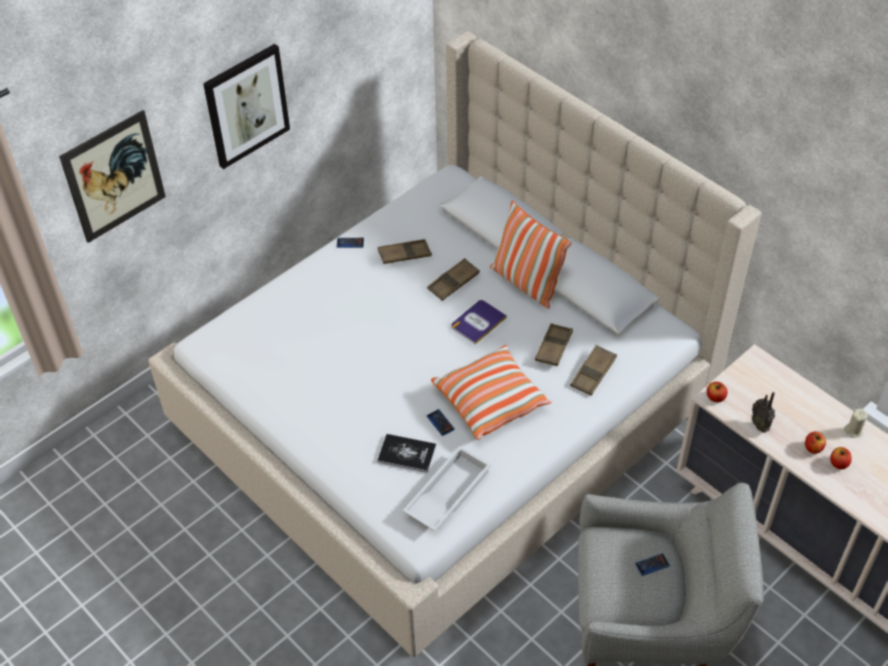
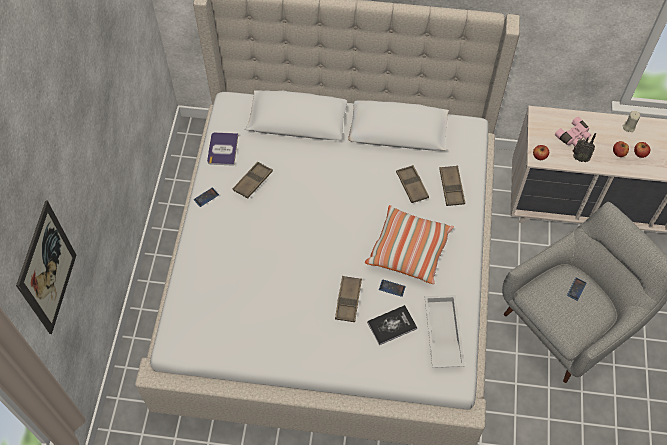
camera: 40 degrees left, 10 degrees up
picture [203,44,290,169] -> none
brown tray [427,258,480,301] -> brown tray moved to [335,276,362,322]
book [451,300,507,344] -> book moved to [207,132,238,166]
pillow [490,200,572,309] -> none
none -> pink binoculars [555,117,591,146]

